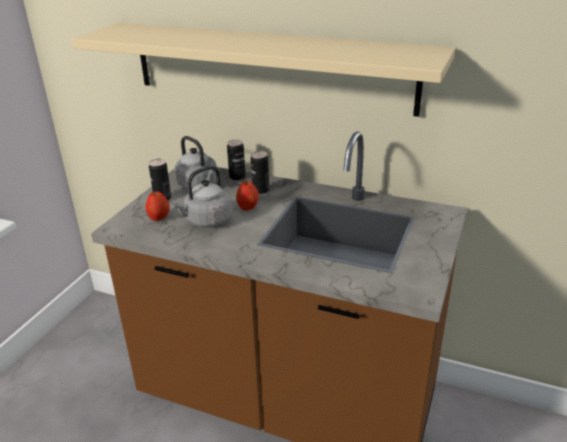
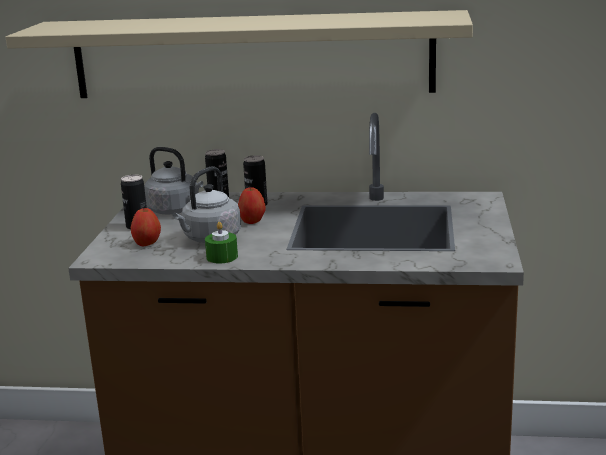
camera: 15 degrees left, 10 degrees down
none -> green candle [205,222,238,264]

